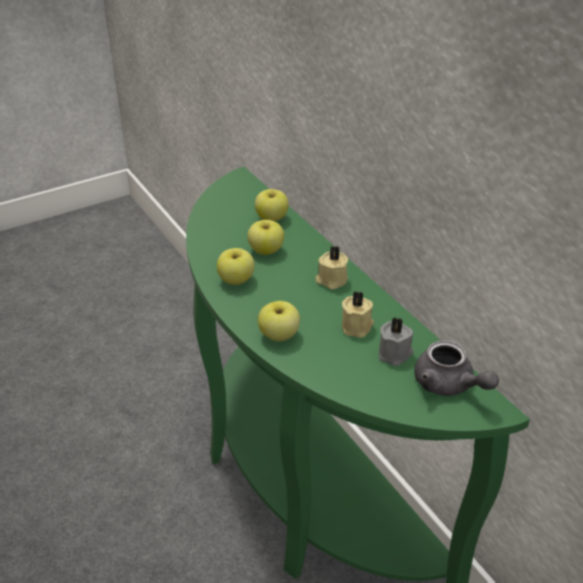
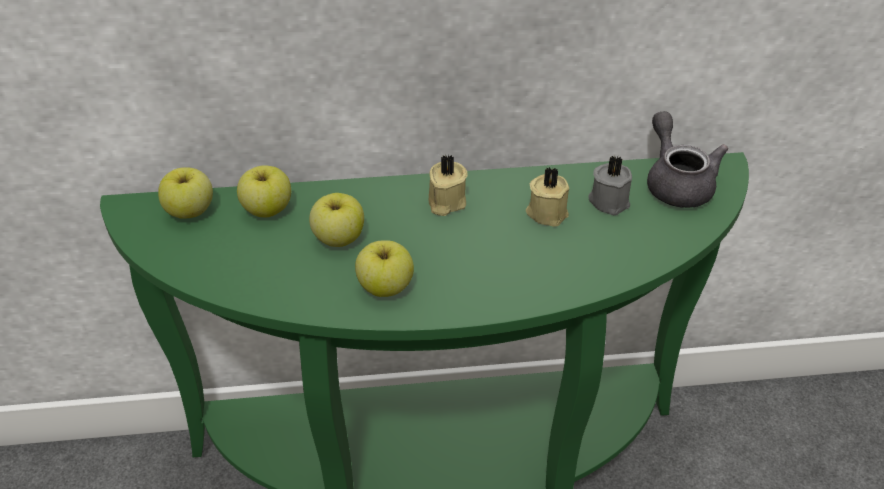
camera: 65 degrees left, 5 degrees up
apple [258,301,300,341] -> apple moved to [158,167,213,219]
grey teapot [414,340,499,396] -> grey teapot turned 90 degrees counterclockwise [647,111,728,208]

